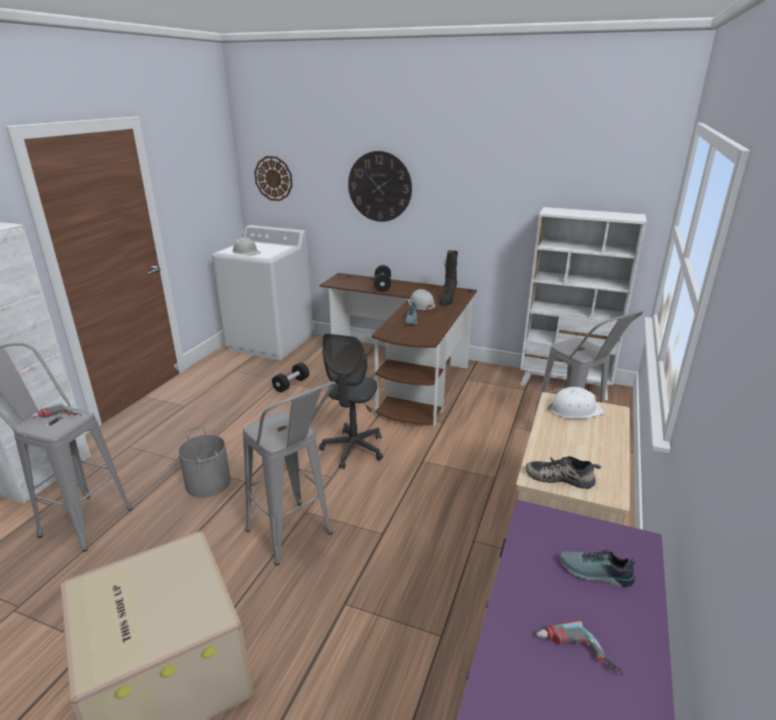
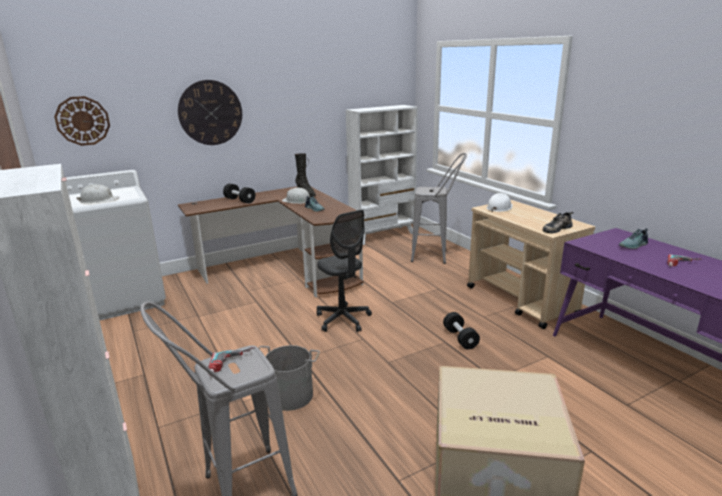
camera: 50 degrees left, 5 degrees down
grey stool [243,381,336,565] -> none
black dumbbell [272,363,309,392] -> black dumbbell moved to [443,312,480,350]

